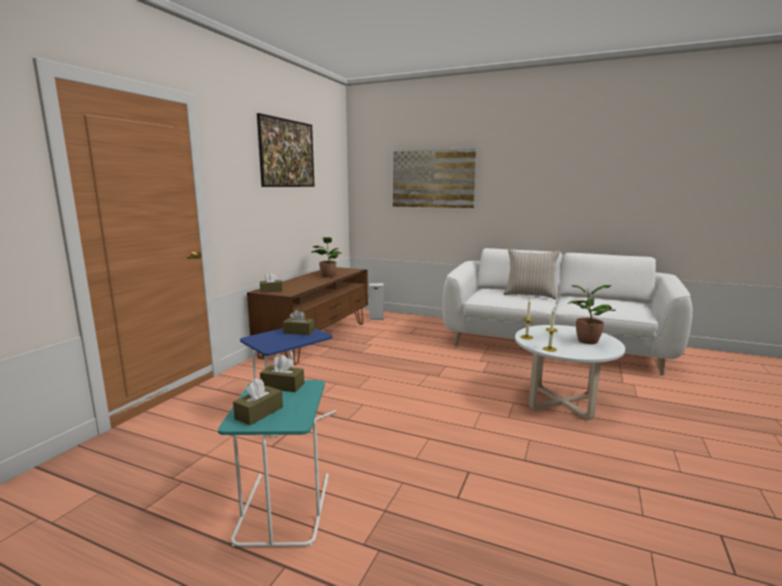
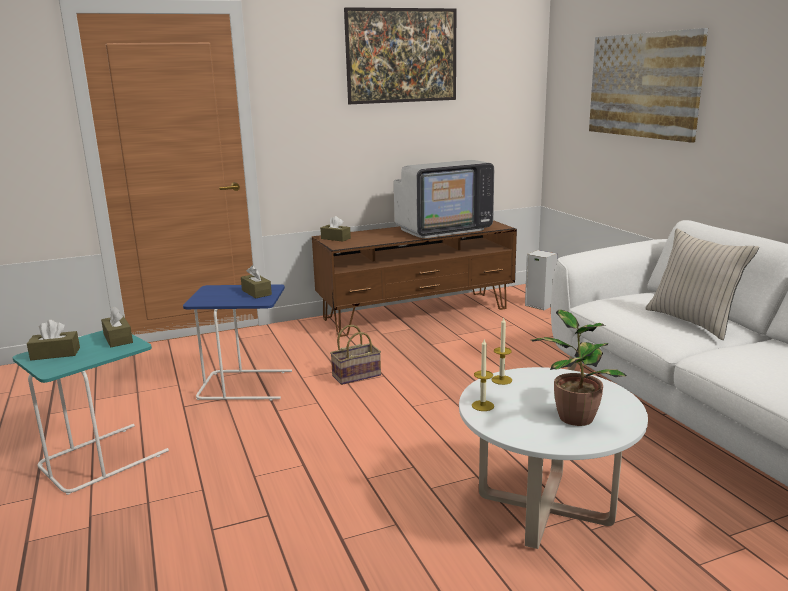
camera: 45 degrees right, 5 degrees up
potted plant [311,237,342,277] -> television [394,160,494,238]
none -> basket [330,325,381,385]

